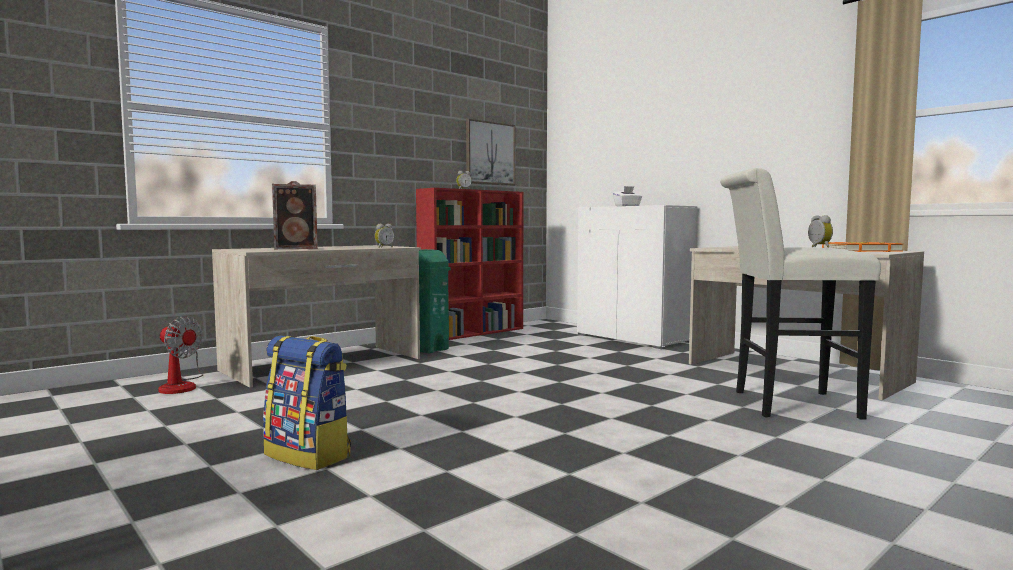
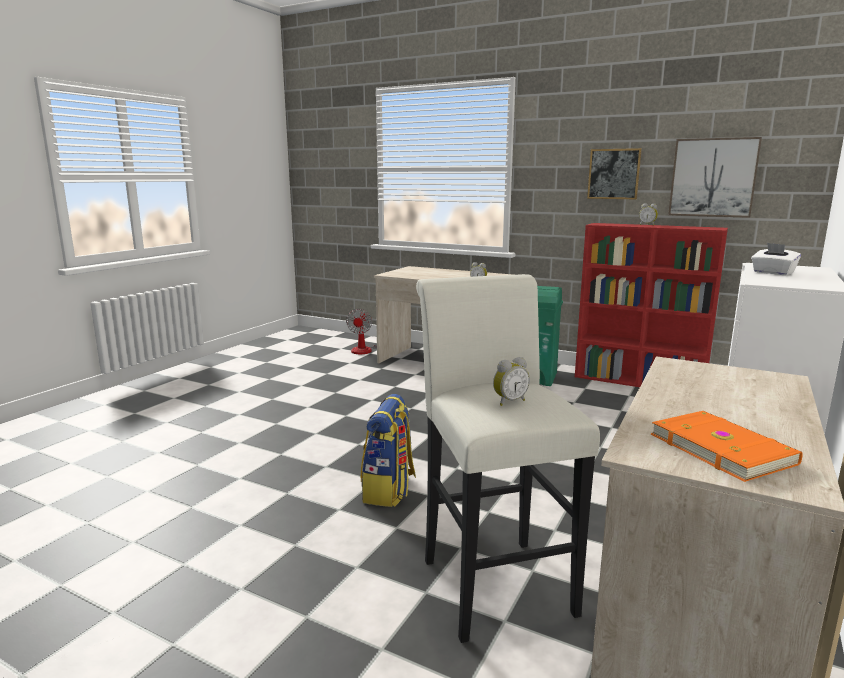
camera: 70 degrees right, 10 degrees up
backpack [263,335,351,470] -> backpack moved to [361,394,416,507]
speaker [272,181,318,249] -> none
none -> picture [587,148,642,199]

